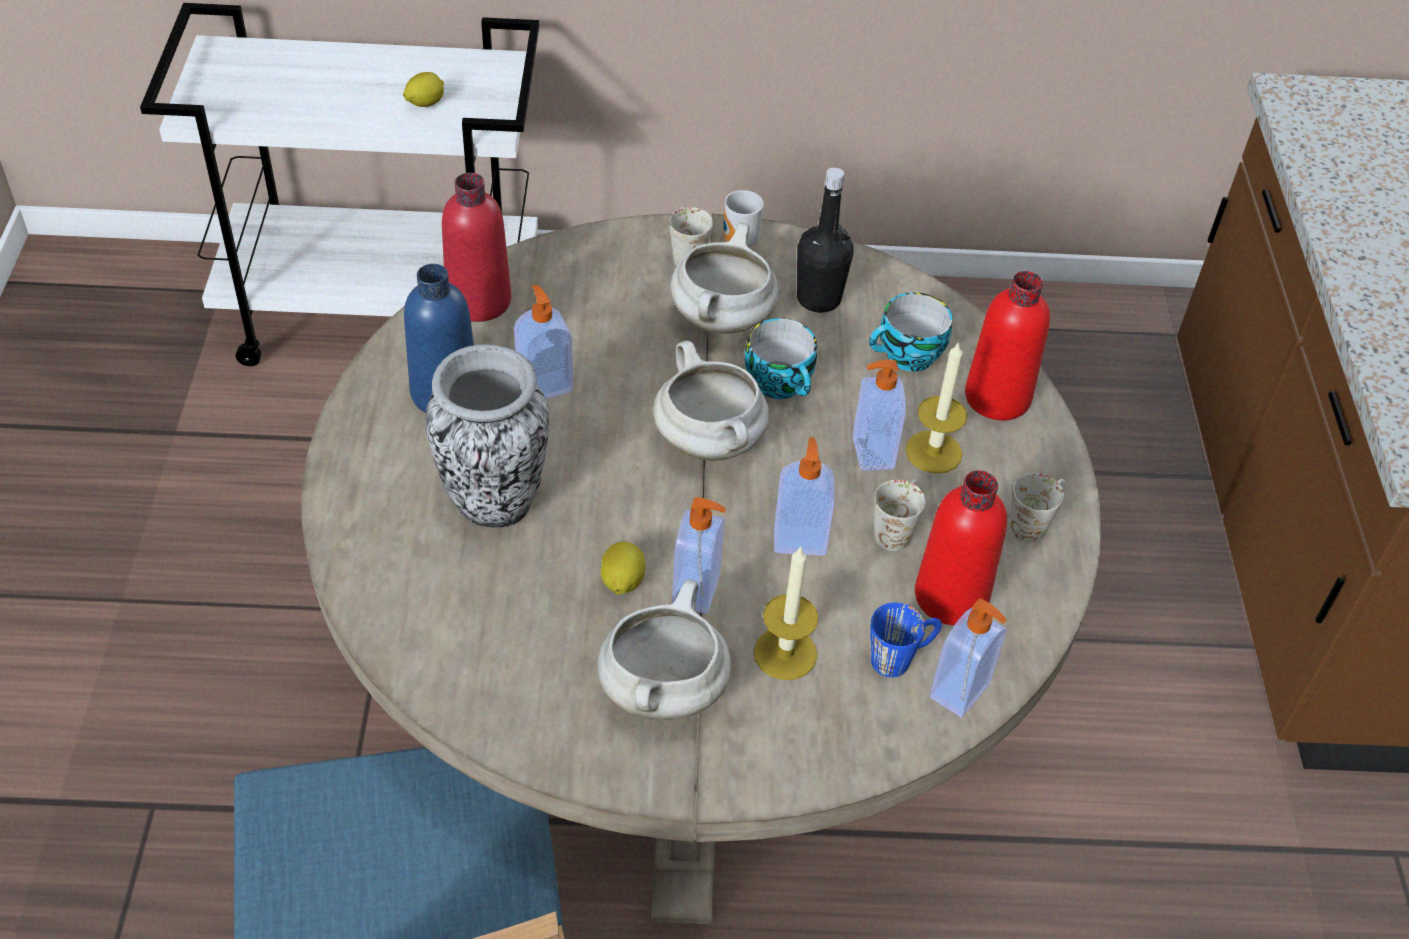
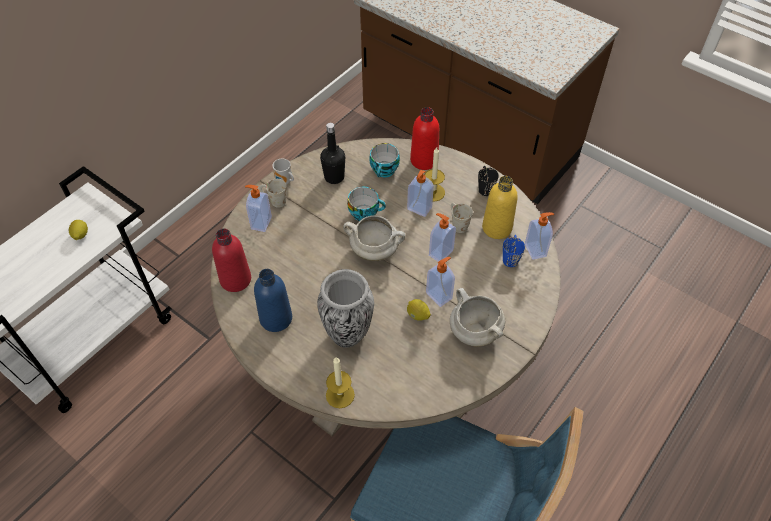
camera: 50 degrees left, 5 degrees up
soap dispenser [514,284,573,399] -> soap dispenser moved to [245,185,272,232]
white cooking pot [670,222,779,334] -> none
candle [754,546,819,680] -> candle moved to [326,357,355,408]
red bottle [915,470,1007,625] -> yellow bottle [482,176,517,239]
white mug [1009,473,1065,544] -> black mug [478,166,499,196]

